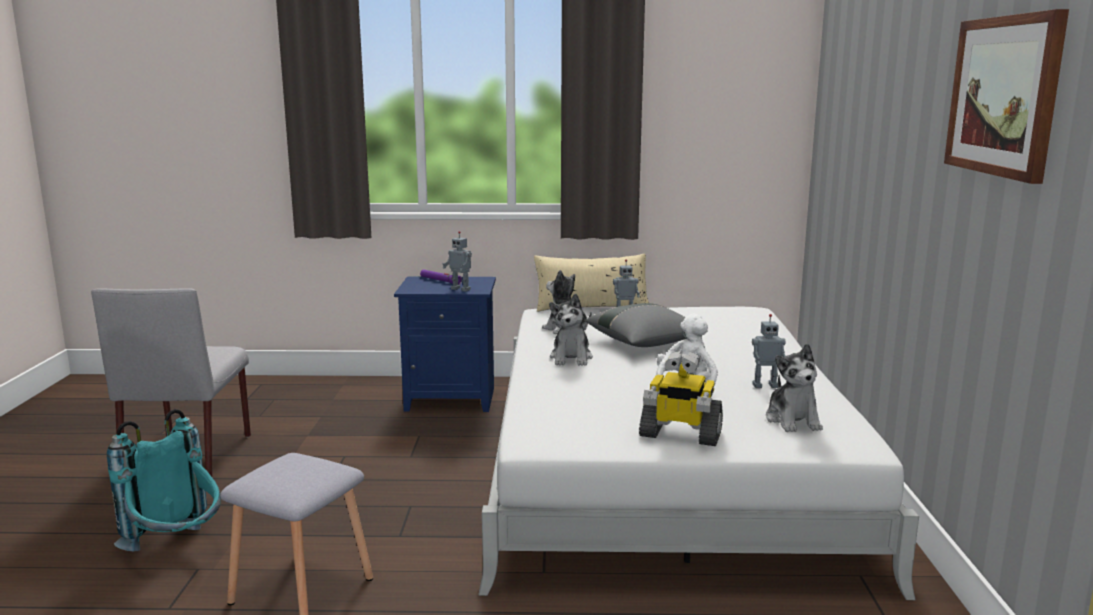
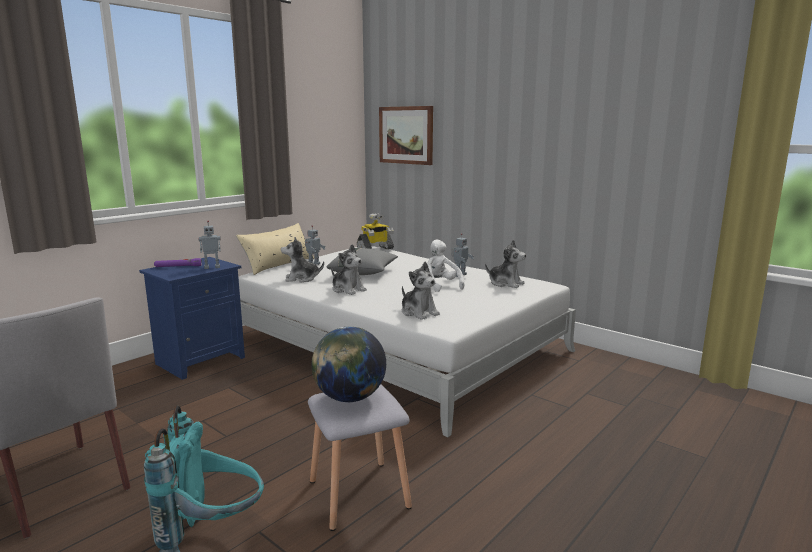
camera: 50 degrees left, 0 degrees up
toy robot [639,351,723,446] -> toy robot moved to [357,213,394,249]
picture [944,9,1069,184] -> picture moved to [379,106,433,165]
none -> globe [312,327,386,402]
none -> plush toy [402,262,440,320]

